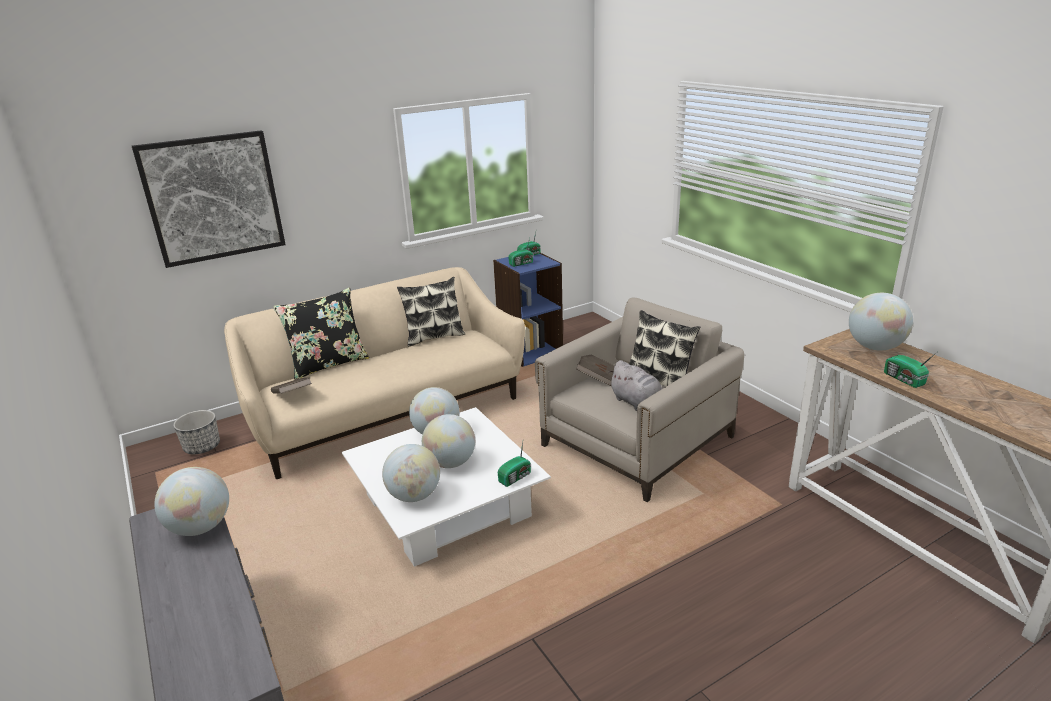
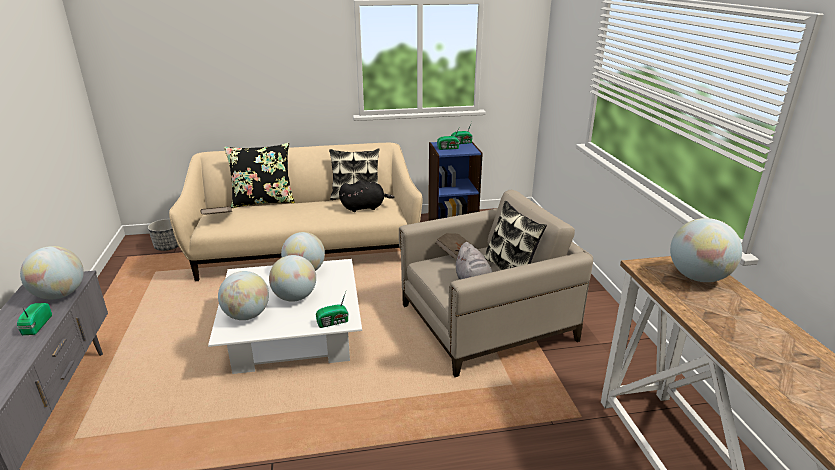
camera: 20 degrees right, 0 degrees up
picture [132,130,286,268] -> none
radio [884,352,937,388] -> radio moved to [17,303,52,335]
none -> black plush toy [339,180,395,212]

